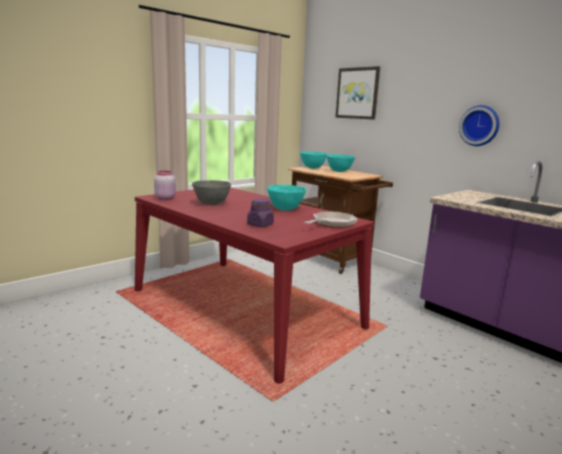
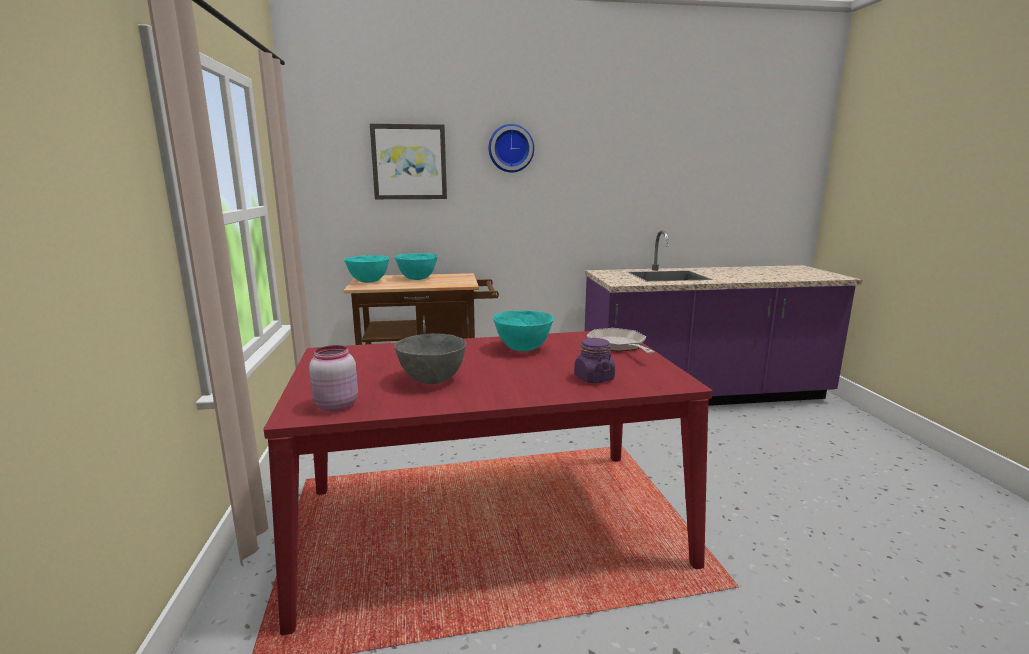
camera: 55 degrees left, 0 degrees up
wall clock [459,105,500,146] -> wall clock moved to [489,124,534,173]

